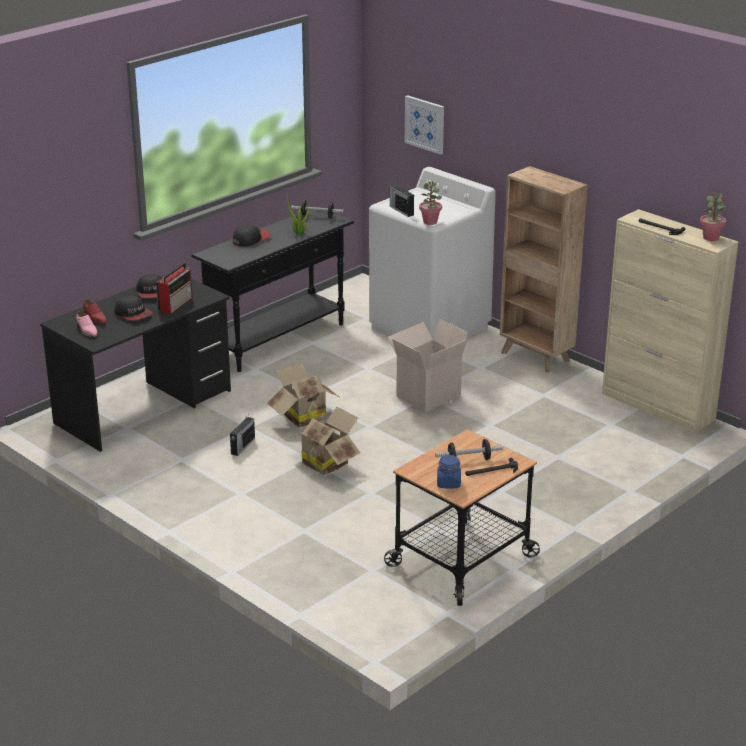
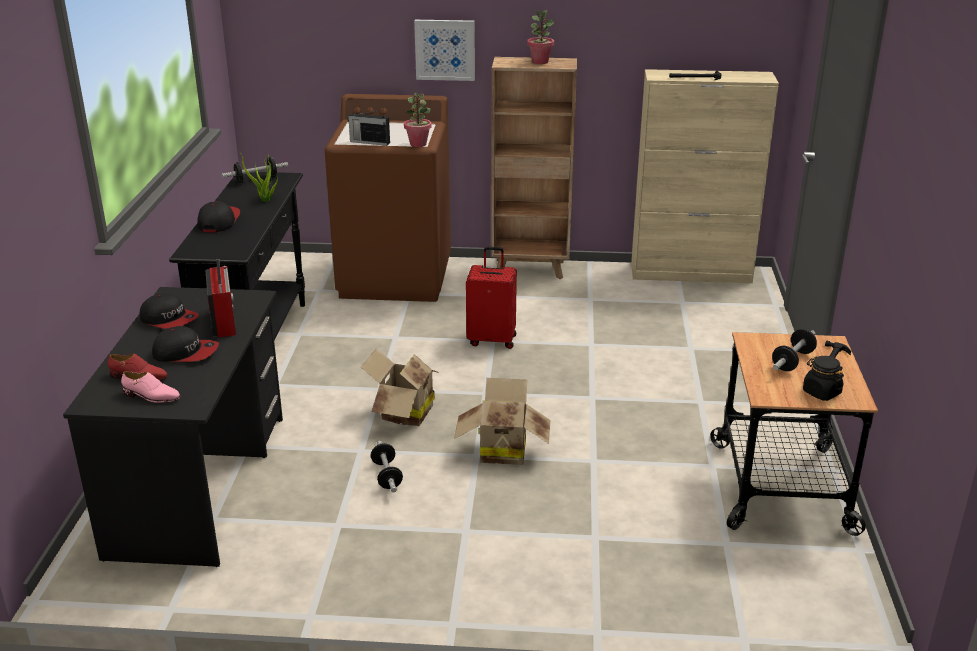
camera: 40 degrees left, 0 degrees up
radio [230,415,255,456] -> dumbbell [371,441,403,493]
white washing machine [369,167,496,340] -> brown washing machine [325,94,451,302]
cardboard box [388,319,468,412] -> red suitcase [466,247,517,349]
picture [405,95,444,155] -> picture moved to [414,20,475,81]
blue jar [437,455,461,488] -> black jar [803,356,844,401]
potted plant [700,192,726,241] -> potted plant moved to [527,10,554,64]

